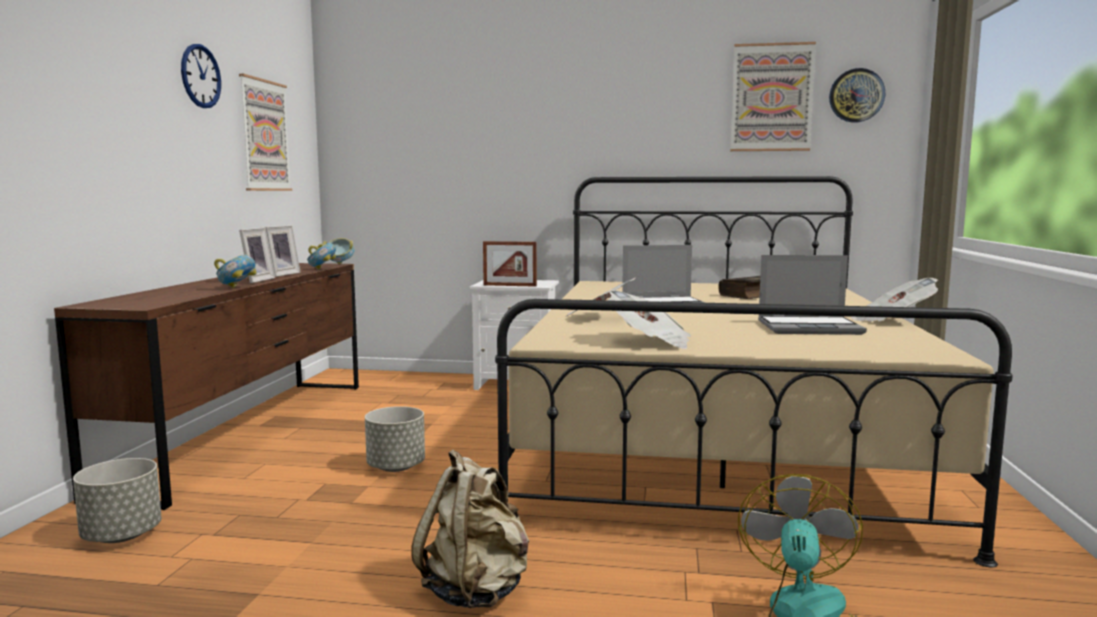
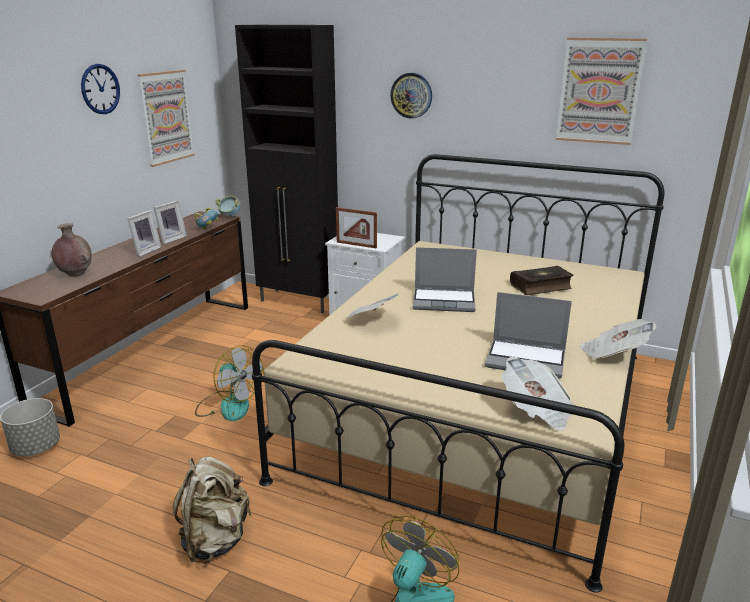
camera: 15 degrees right, 15 degrees up
bowl [214,254,257,288] -> none
grey planter [365,406,425,472] -> fan [195,345,264,421]
newspaper [609,290,691,349] -> newspaper moved to [502,357,575,431]
wall clock [829,68,885,123] -> wall clock moved to [390,73,432,119]
none -> brown vase [52,223,92,277]
none -> black cabinet [235,25,338,313]

